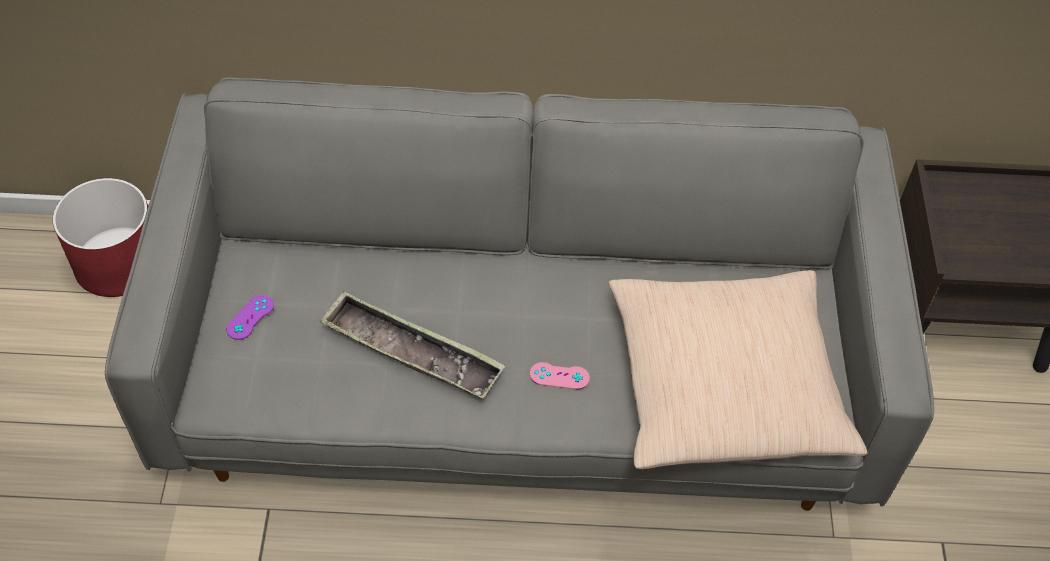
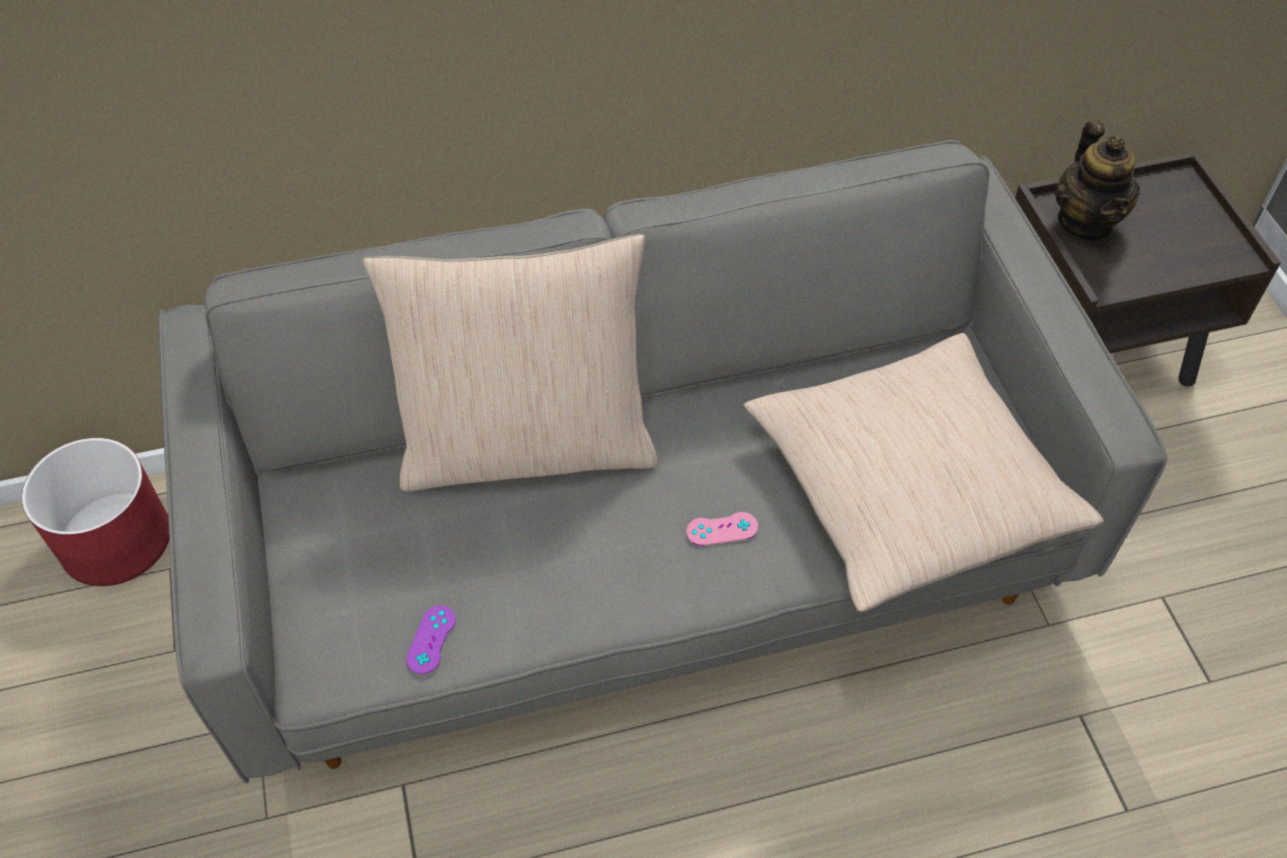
camera: 15 degrees left, 0 degrees up
purple game controller [226,295,274,340] -> purple game controller moved to [406,605,456,674]
tray [320,291,505,398] -> none
none -> beige pillow [362,234,658,491]
none -> teapot [1055,120,1140,241]

